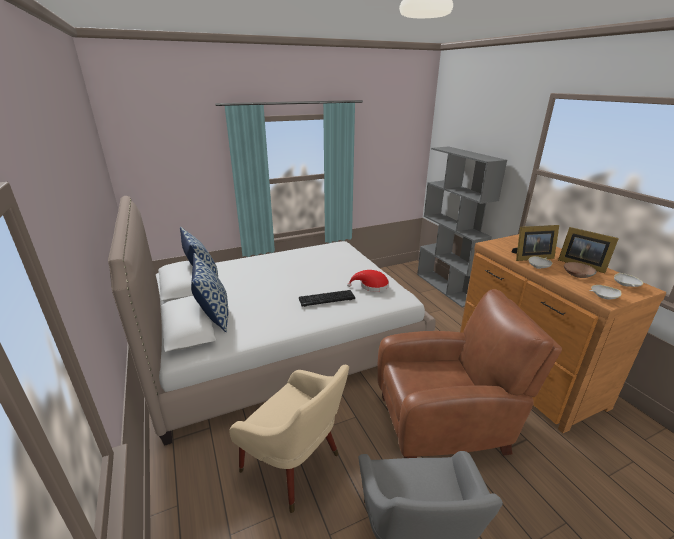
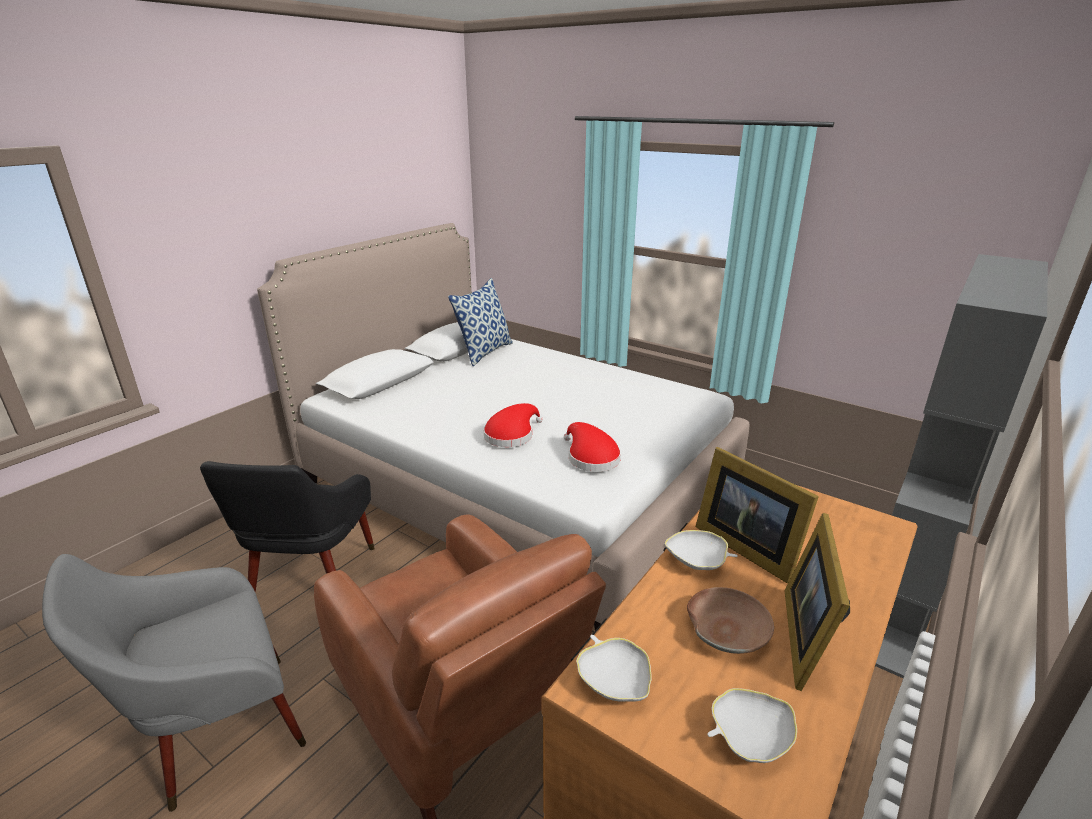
camera: 60 degrees right, 0 degrees up
pillow [191,253,228,332] -> none
beige armchair [229,365,349,513] -> black armchair [200,461,375,592]
keyboard [299,290,355,307] -> red hat [484,403,543,447]

